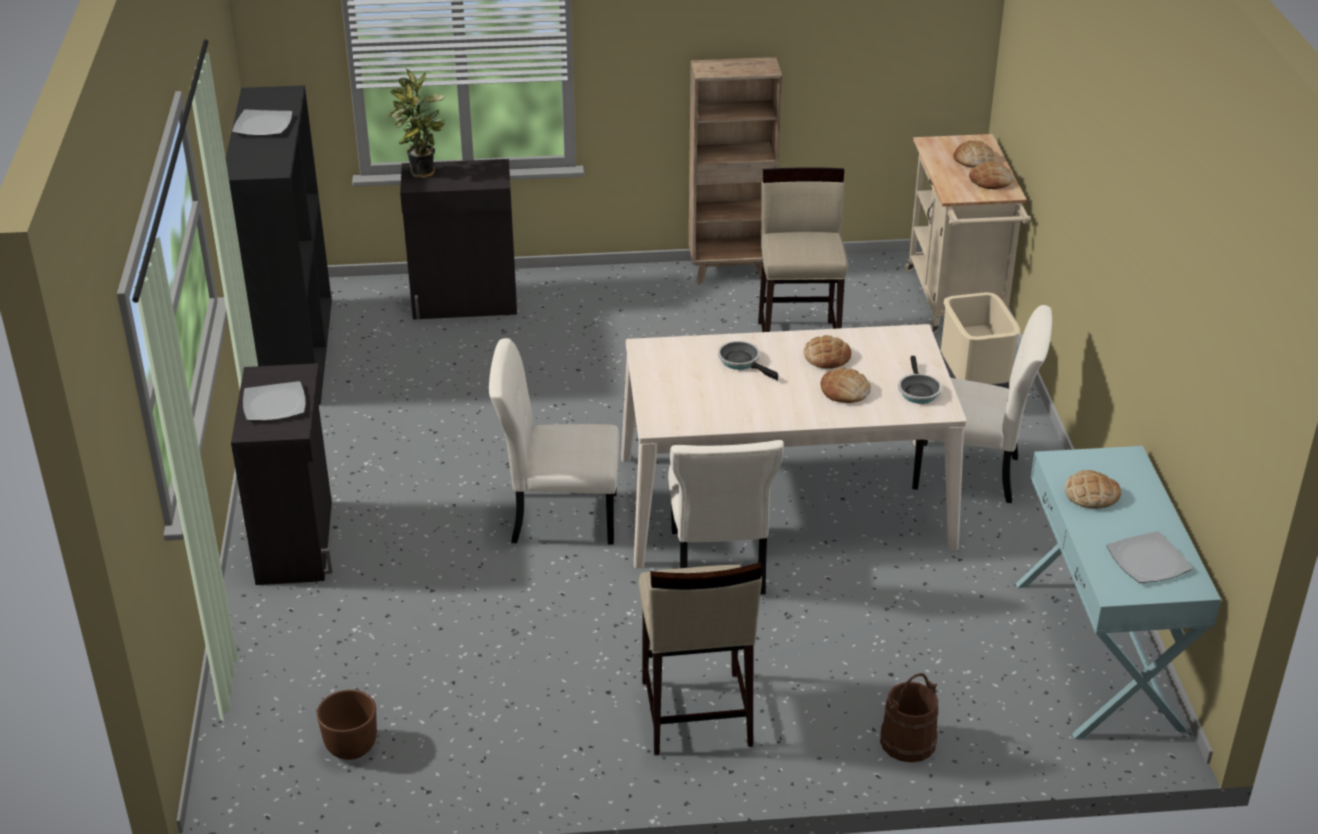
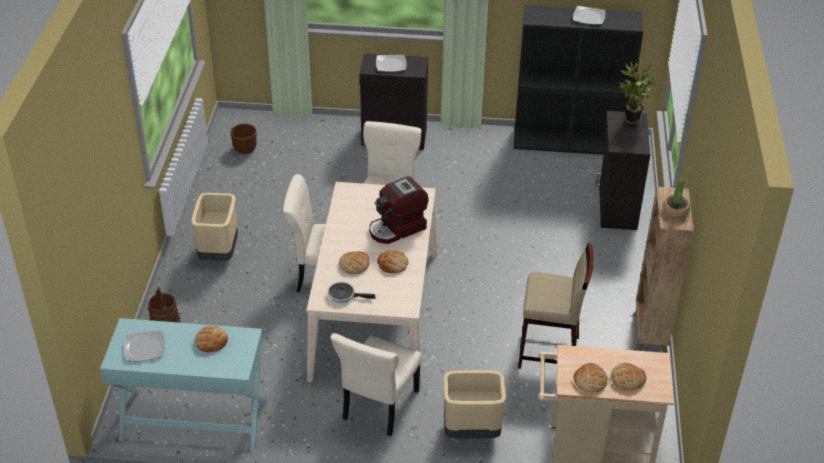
camera: 100 degrees right, 5 degrees up
beige stool [639,562,762,755] -> beige trash can [191,193,238,261]
frying pan [718,341,778,380] -> coffee machine [369,177,429,244]
none -> potted plant [663,178,690,218]

